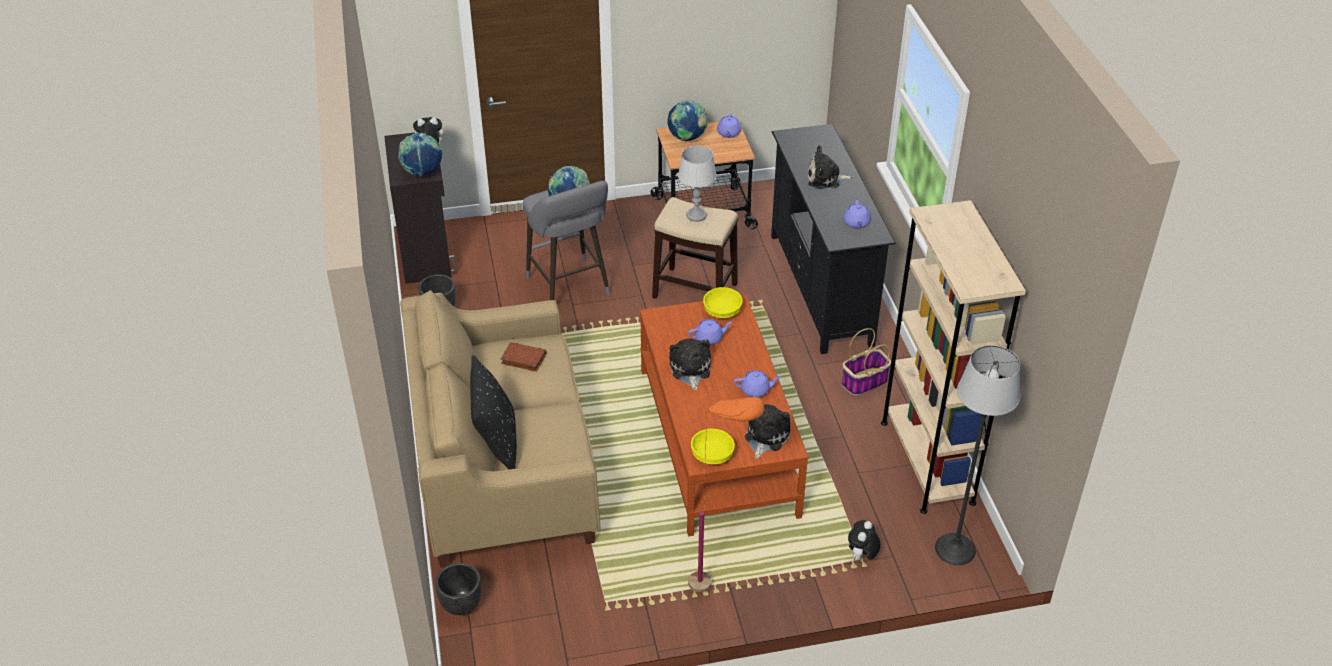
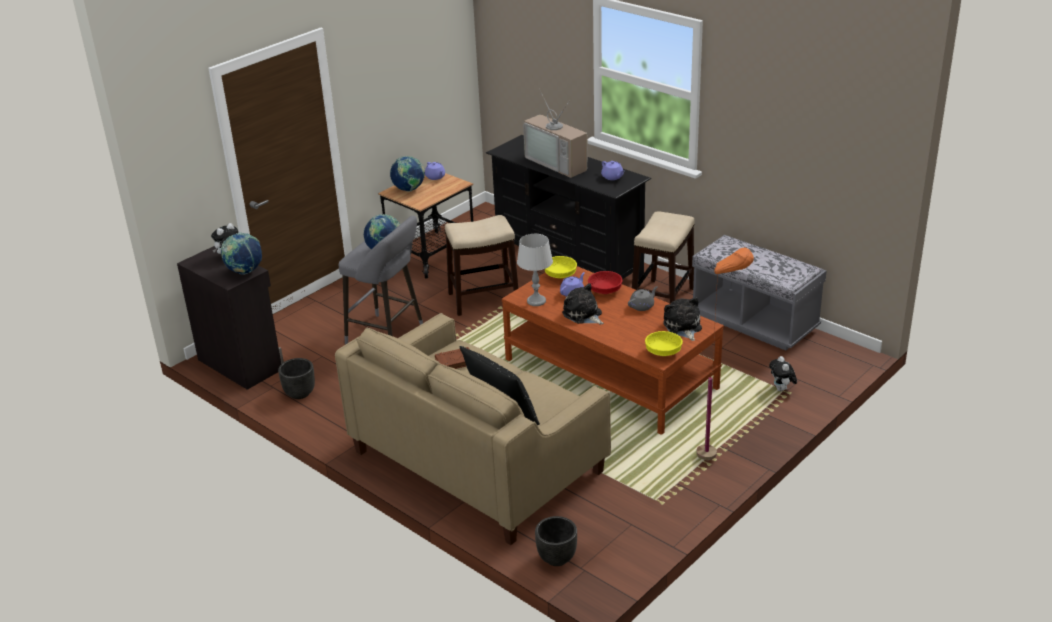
camera: 35 degrees left, 10 degrees down
grey table lamp [678,146,717,222] -> grey table lamp moved to [517,234,553,306]
purple teapot [734,370,781,397] -> grey teapot [628,287,657,311]
plush toy [808,145,853,189] -> television [523,88,588,178]
basket [841,328,891,396] -> stool [632,211,695,304]
beige bookcase [881,200,1026,514] -> grey bench [692,235,827,351]
floor lamp [935,345,1020,565] -> none
none -> red bowl [588,271,622,294]

